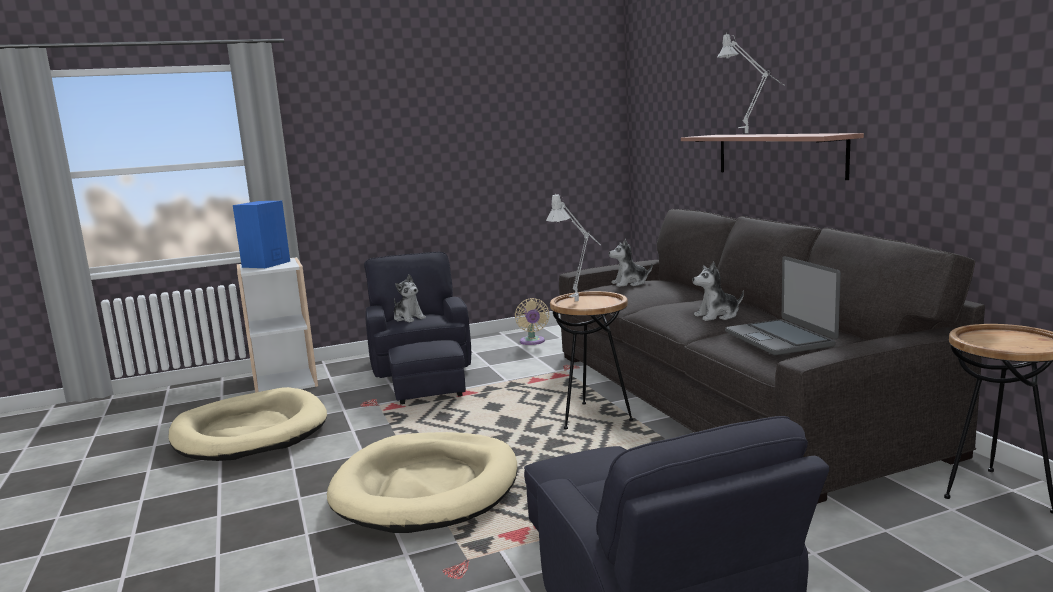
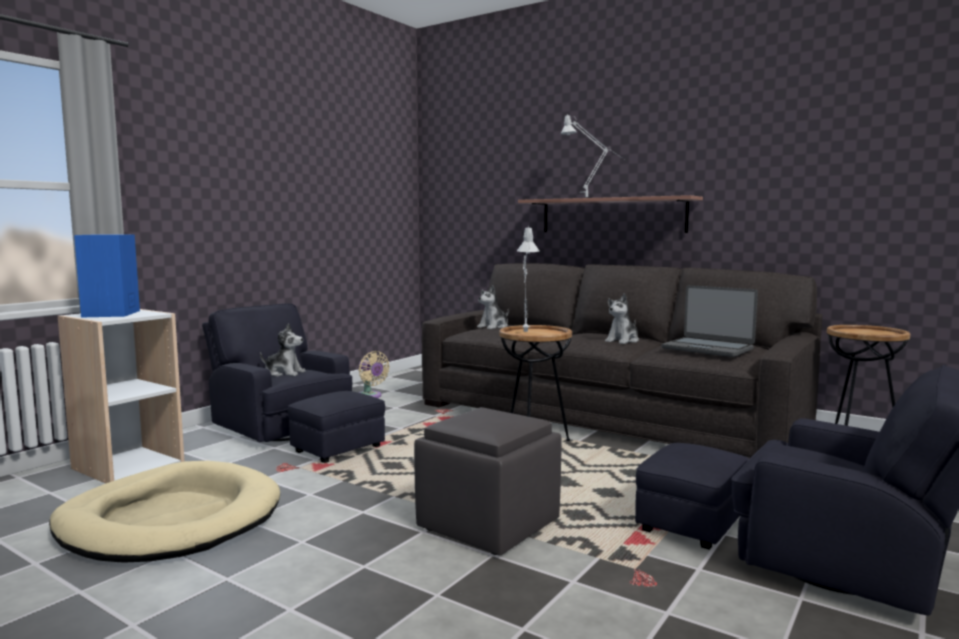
camera: 35 degrees left, 5 degrees down
beige dog bed [327,432,518,533] -> grey ottoman [414,407,562,555]

